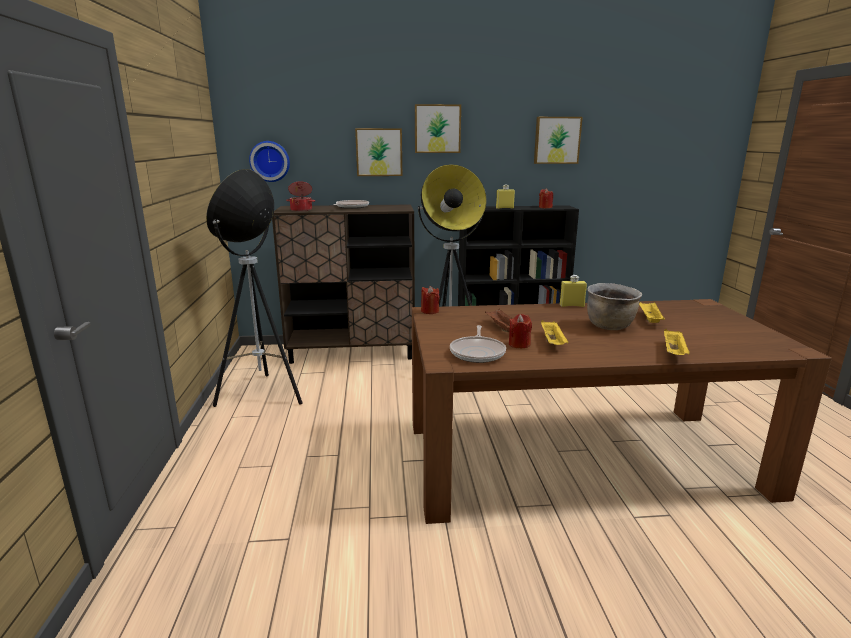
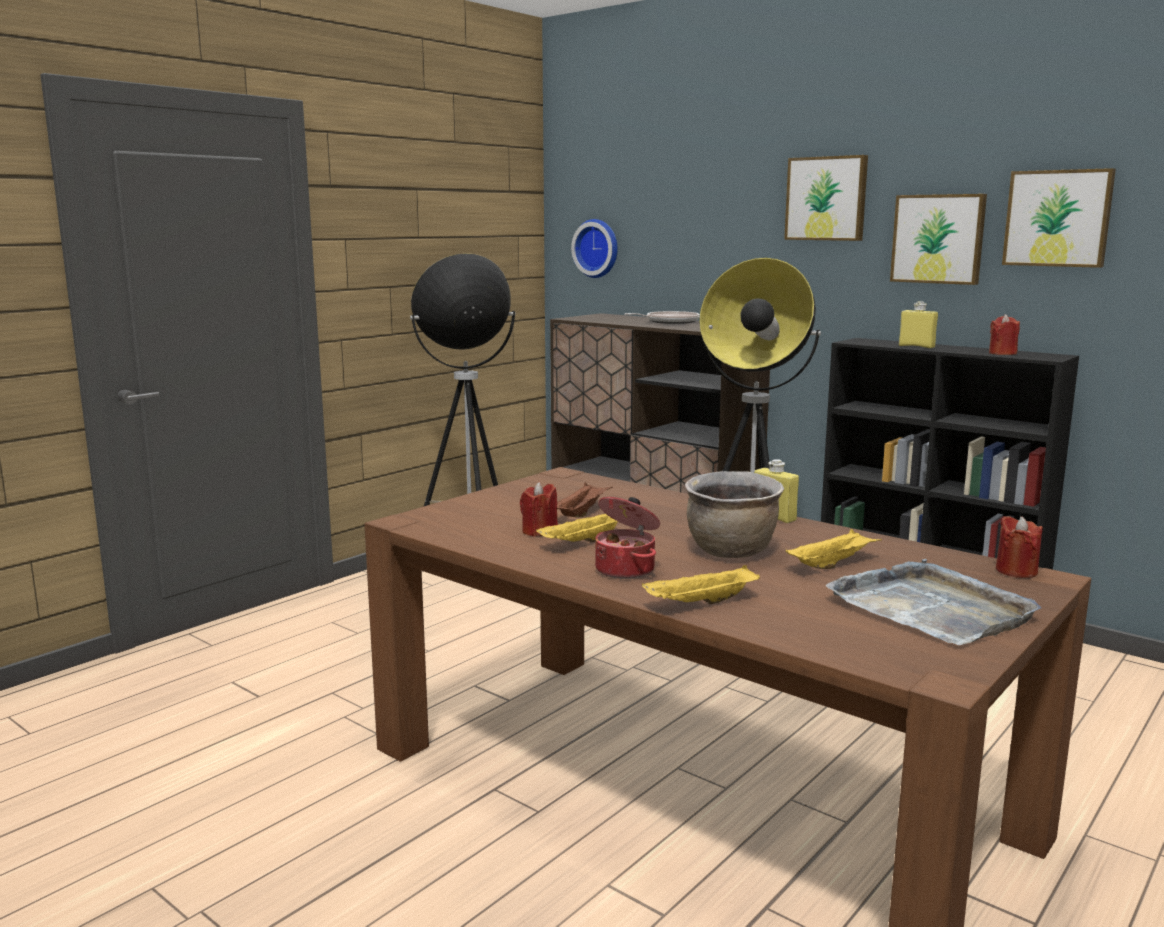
camera: 45 degrees right, 5 degrees down
cooking pot [286,181,315,212] -> cooking pot moved to [595,497,660,579]
picture [355,128,402,176] -> picture moved to [890,194,987,285]
red candle [421,286,440,314] -> red candle moved to [996,516,1043,578]
frying pan [450,325,506,363] -> none
none -> grey tray [825,559,1041,645]

